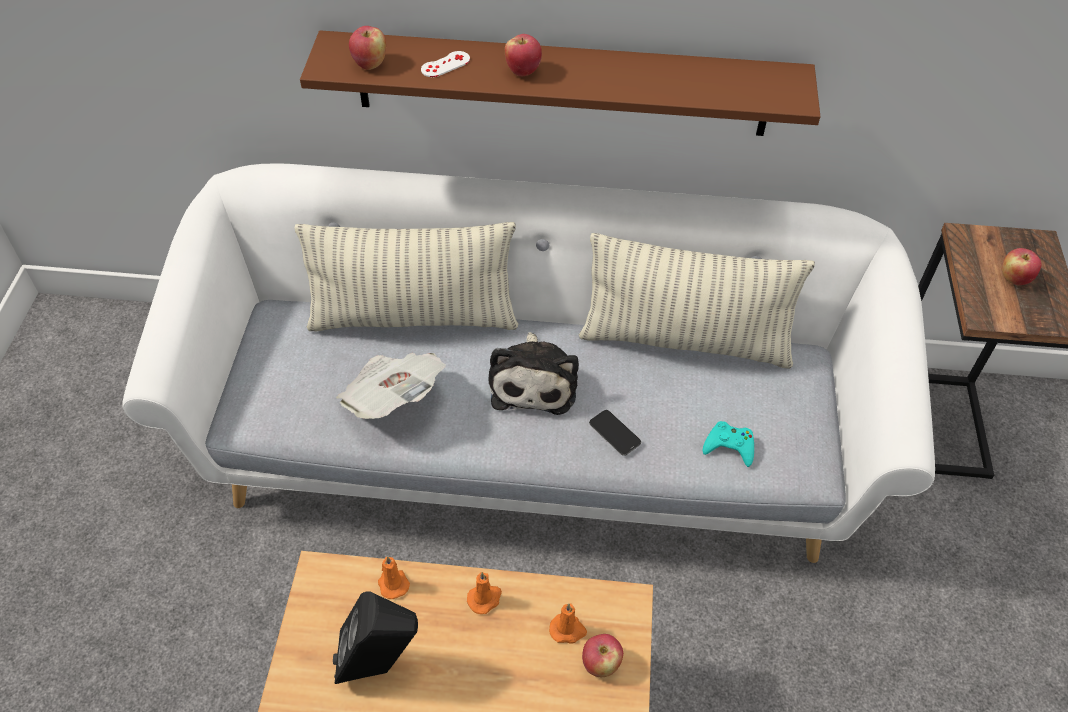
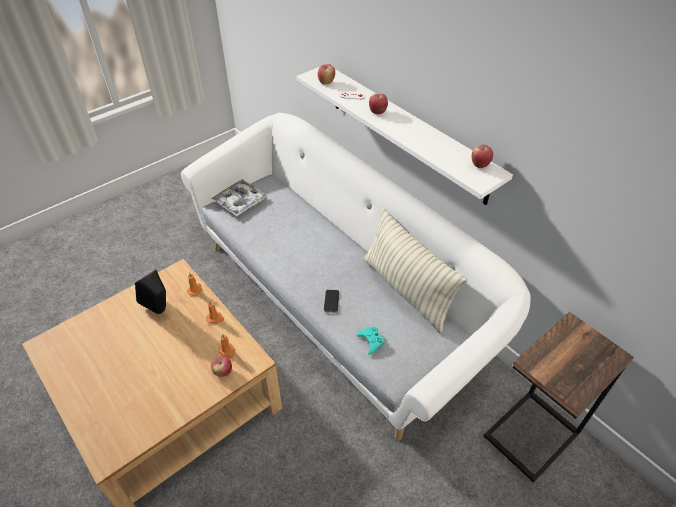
camera: 45 degrees right, 5 degrees down
pillow [295,222,519,331] -> none
brown shelf [300,30,821,136] -> white shelf [296,67,513,205]
newspaper [336,353,446,419] -> none
plush toy [488,332,579,415] -> none
apple [1002,248,1041,285] -> apple moved to [471,145,493,168]
none -> tray [211,179,267,216]

